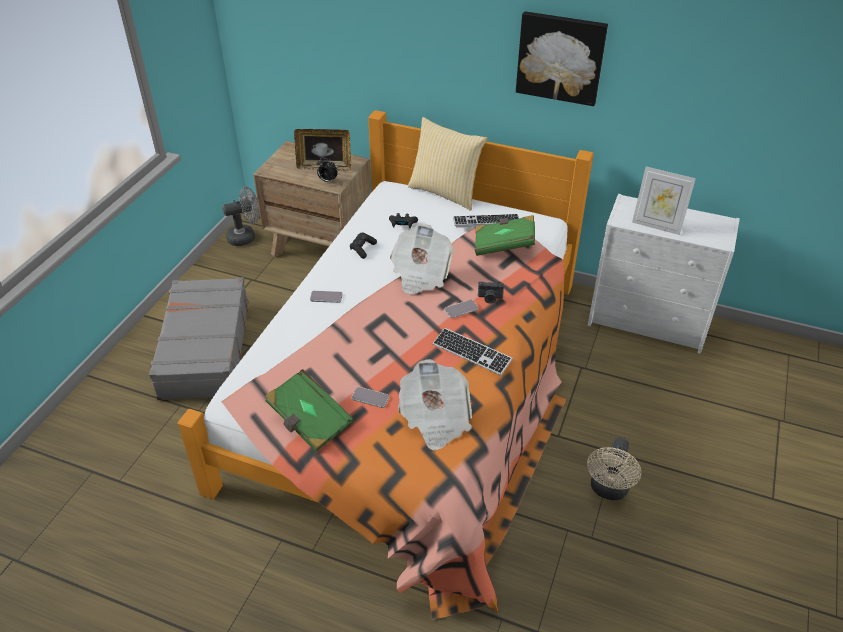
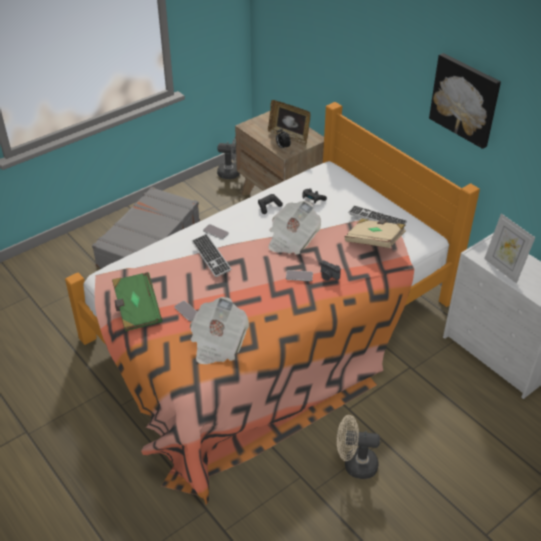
camera: 30 degrees right, 0 degrees up
pillow [408,117,488,211] -> none
keyboard [433,328,513,375] -> keyboard moved to [192,234,232,277]
green book [475,215,535,256] -> beige book [345,219,406,248]
beige fan [587,437,641,500] -> beige fan turned 45 degrees clockwise [337,415,380,479]

